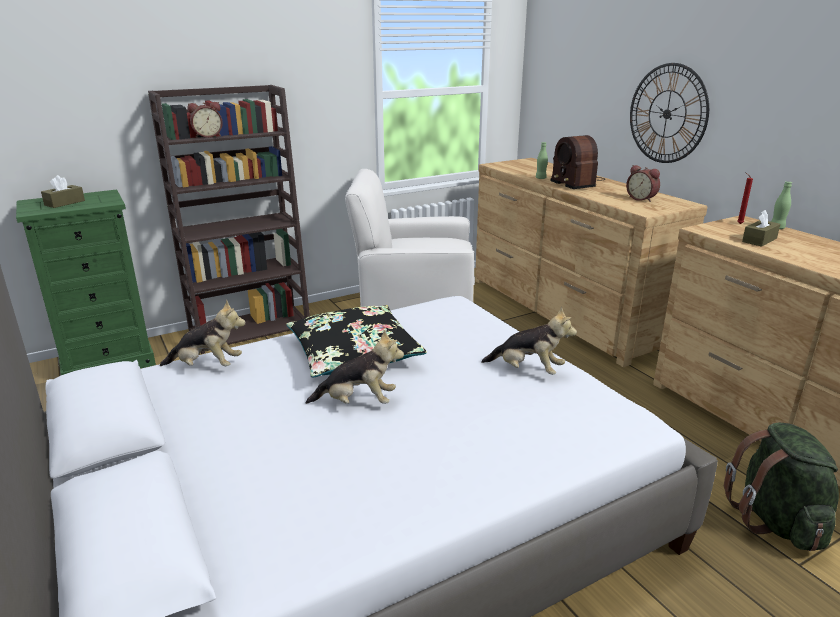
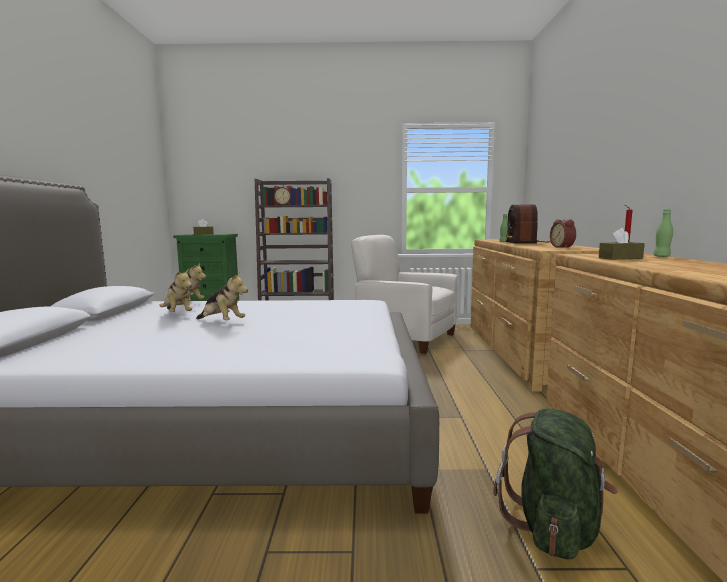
camera: 30 degrees right, 15 degrees down
black pillow [286,305,427,377] -> none
plush toy [481,307,577,375] -> plush toy moved to [159,268,192,312]
wall clock [630,63,709,163] -> none

